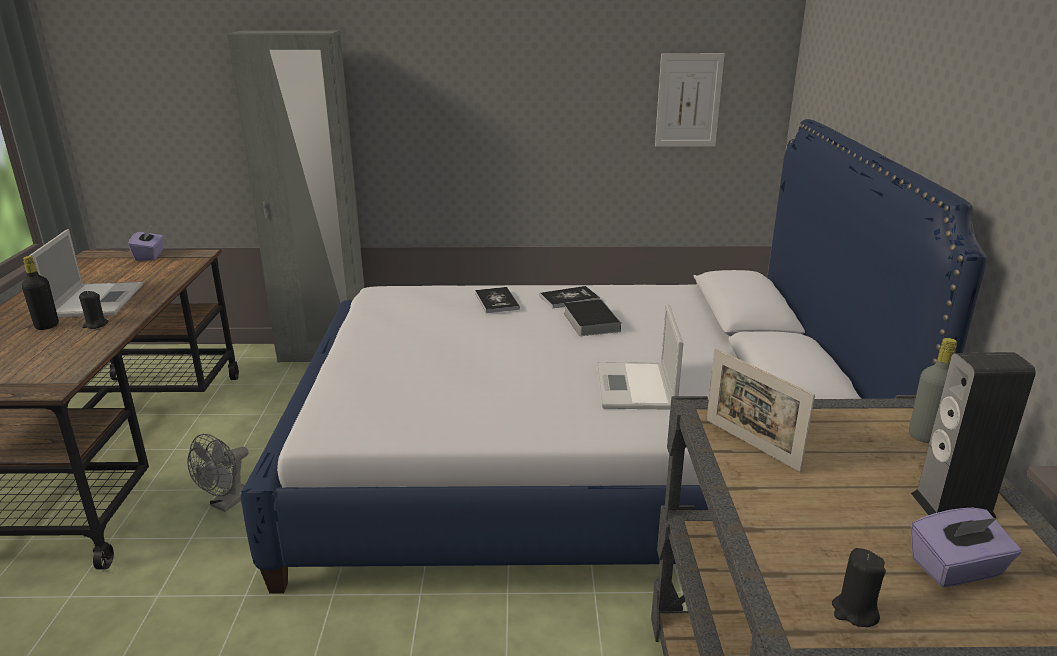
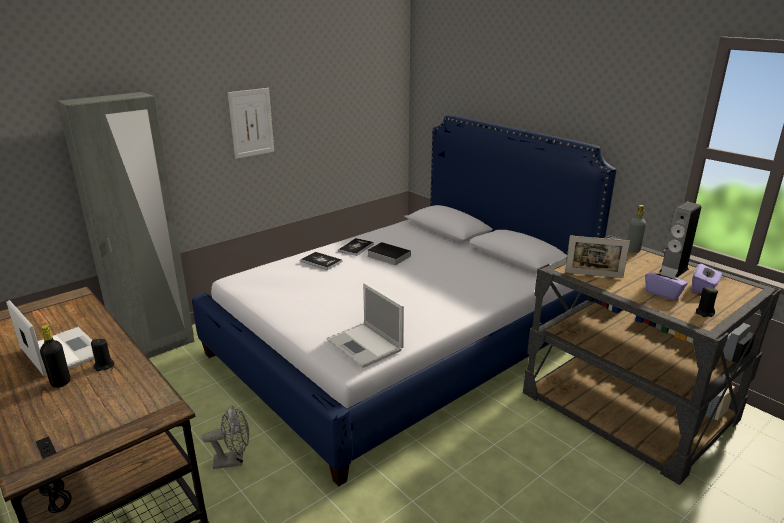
camera: 40 degrees left, 0 degrees up
purple tissue box [128,226,164,261] -> purple tissue box moved to [645,266,688,300]
grey fan [187,434,248,512] -> grey fan turned 90 degrees counterclockwise [202,405,249,469]
laptop [597,304,683,410] -> laptop moved to [326,283,404,368]
picture [655,53,724,147] -> picture moved to [228,88,274,159]

